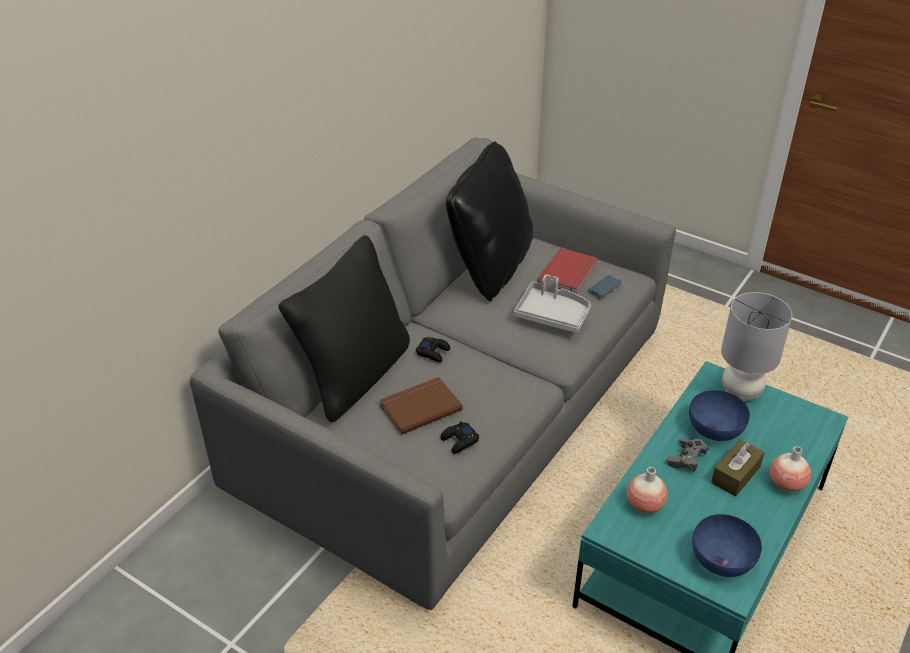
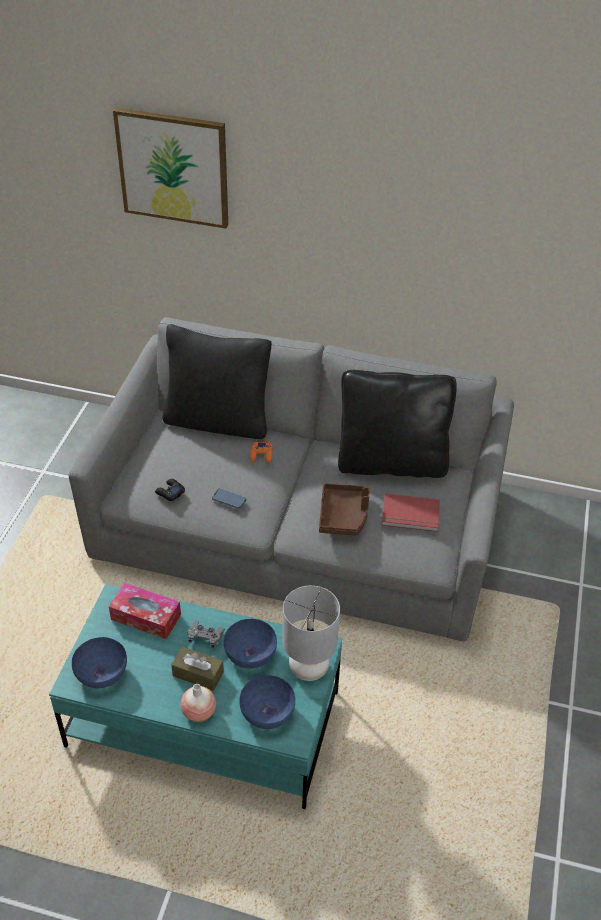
camera: 70 degrees right, 5 degrees up
brown book [379,377,463,434] -> none
black game controller [416,337,450,363] -> orange game controller [250,442,273,463]
grey tray [514,274,591,333] -> brown tray [319,483,370,535]
phone [589,275,621,298] -> phone moved to [212,488,246,509]
vase [627,467,668,513] -> tissue box [109,583,181,639]
none -> picture [113,108,228,229]
none -> blue bowl [239,675,295,729]

